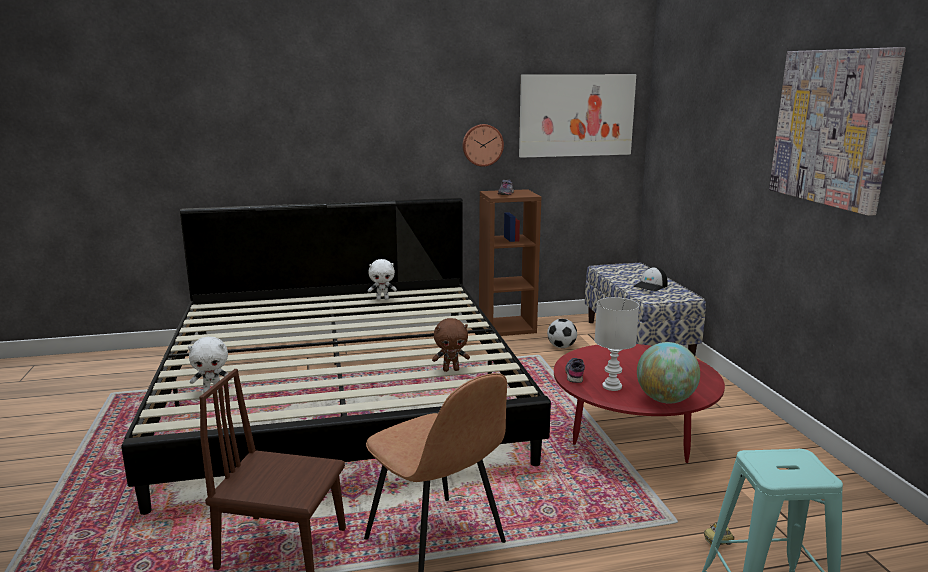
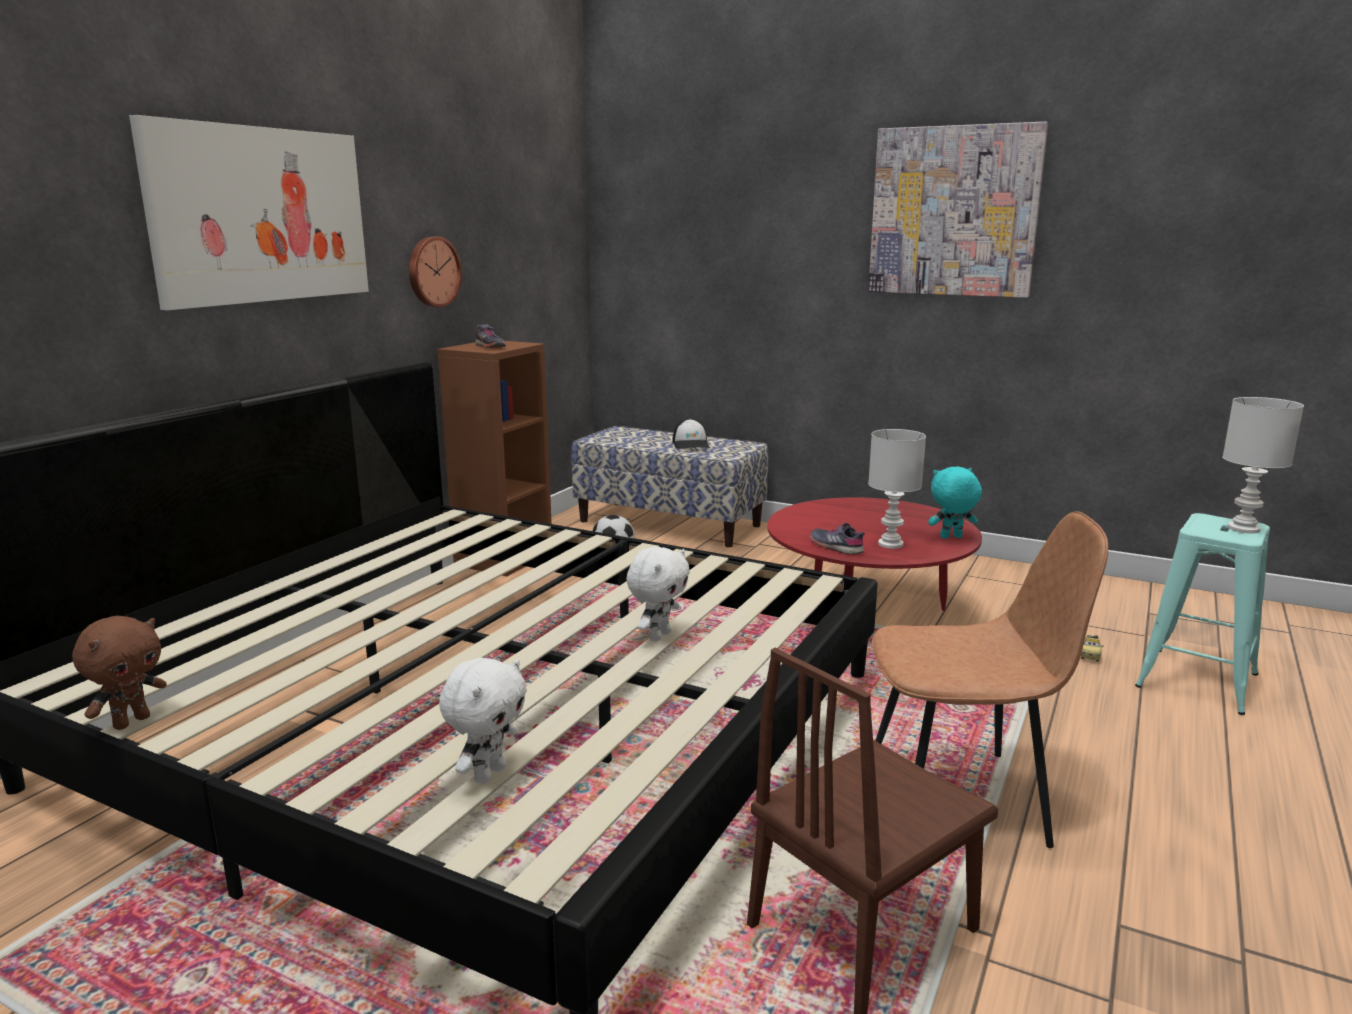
camera: 50 degrees left, 0 degrees up
white plush toy [368,259,397,300] -> white plush toy moved to [626,547,690,642]
brown plush toy [432,318,470,372] -> brown plush toy moved to [72,616,167,730]
picture [519,74,636,158] -> picture moved to [129,115,369,310]
globe [637,342,700,403] -> turquoise plush toy [928,467,982,539]
none -> white table lamp [1223,397,1304,533]

